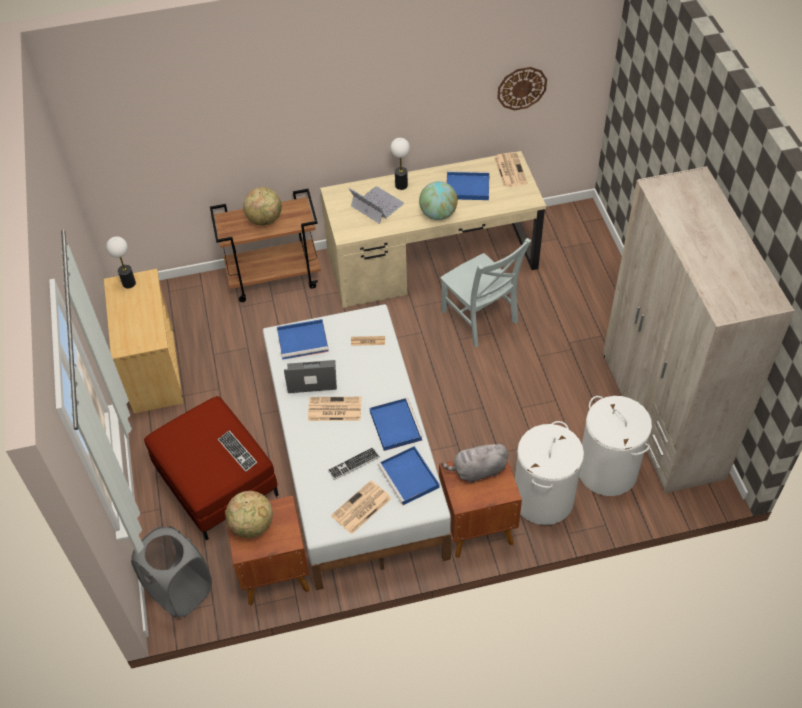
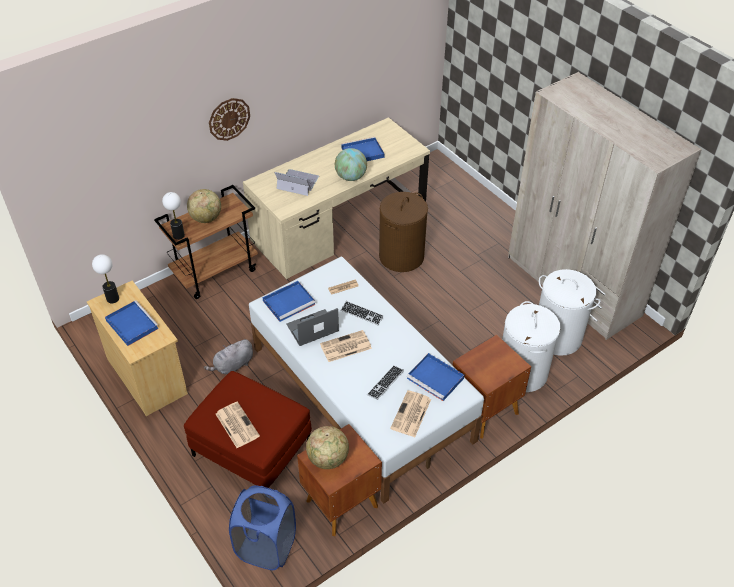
camera: 25 degrees left, 5 degrees down
grey laundry basket [131,526,212,617] -> blue laundry basket [229,486,296,570]
keyboard [218,430,257,472] -> keyboard moved to [341,301,384,325]
blue tray [370,398,424,451] -> blue tray moved to [105,300,159,346]
table lamp [390,138,410,190] -> table lamp moved to [162,192,185,240]
grey chair [440,238,531,347] -> brown laundry basket [379,192,428,272]
grey plush toy [441,442,508,483] -> grey plush toy moved to [204,339,253,374]
newspaper [494,152,527,187] -> newspaper moved to [216,402,260,448]
wall clock [497,67,547,111] -> wall clock moved to [209,98,250,141]

